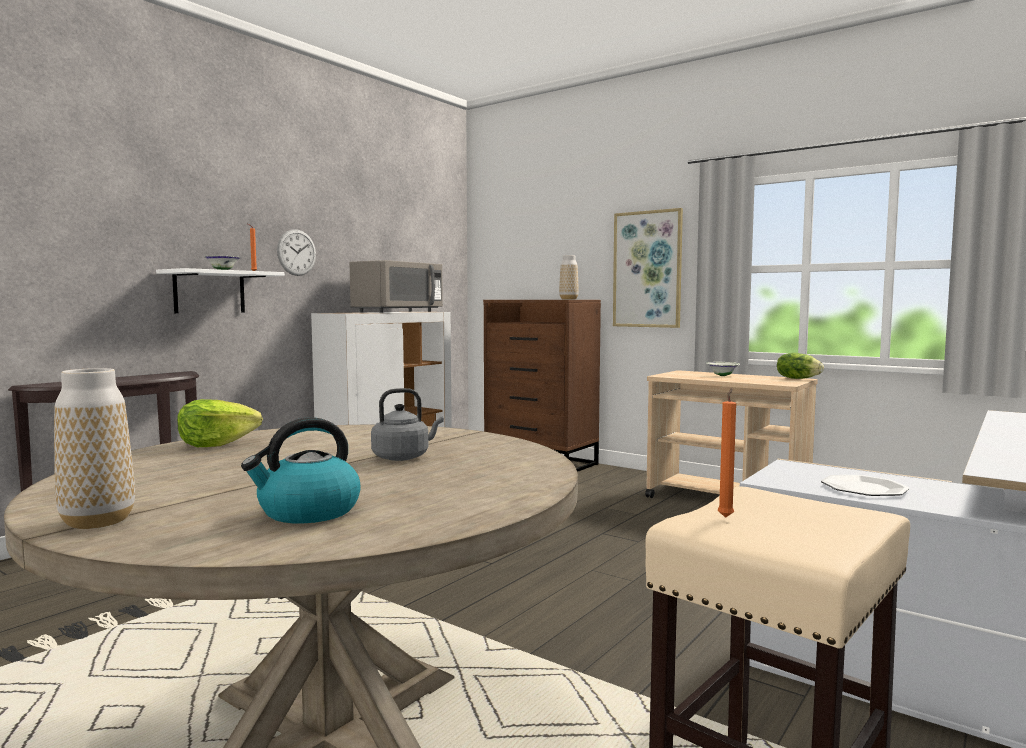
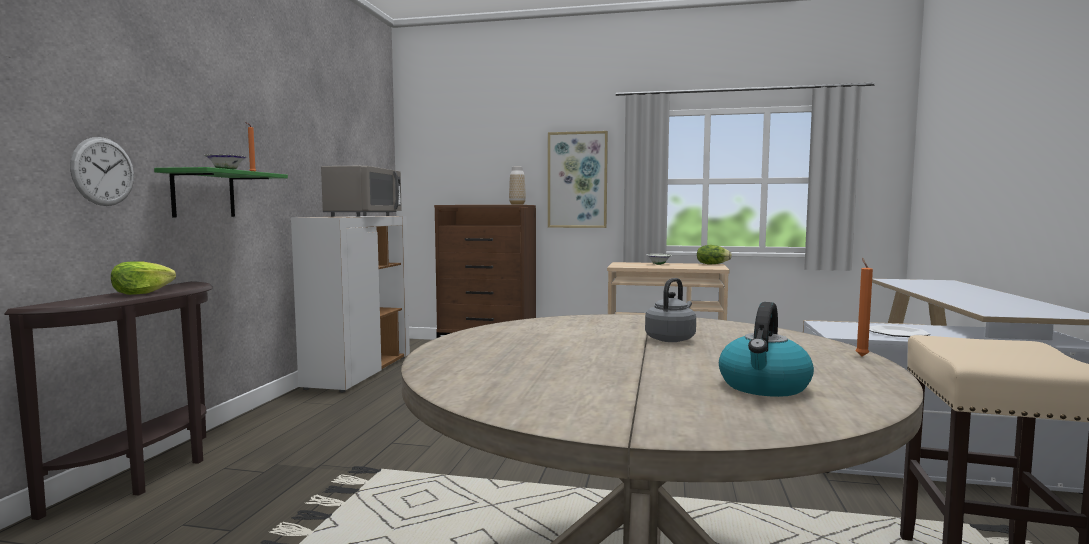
camera: 25 degrees left, 0 degrees up
vase [54,368,135,529] -> none
white shelf [156,268,285,313] -> green shelf [154,167,288,218]
lettuce [177,399,263,447] -> lettuce moved to [111,261,176,295]
wall clock [277,229,316,276] -> wall clock moved to [70,137,134,206]
orange candle [718,388,736,518] -> orange candle moved to [855,258,873,356]

